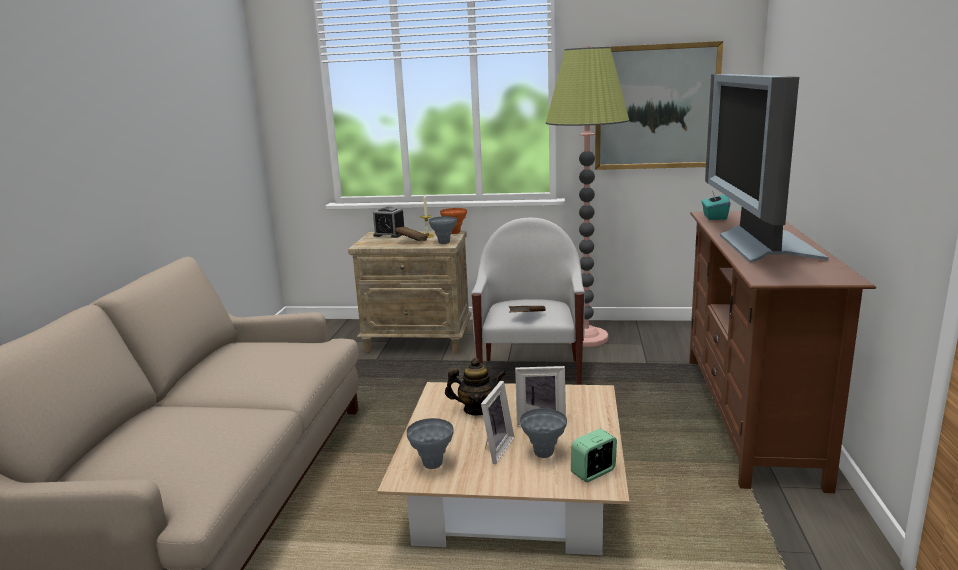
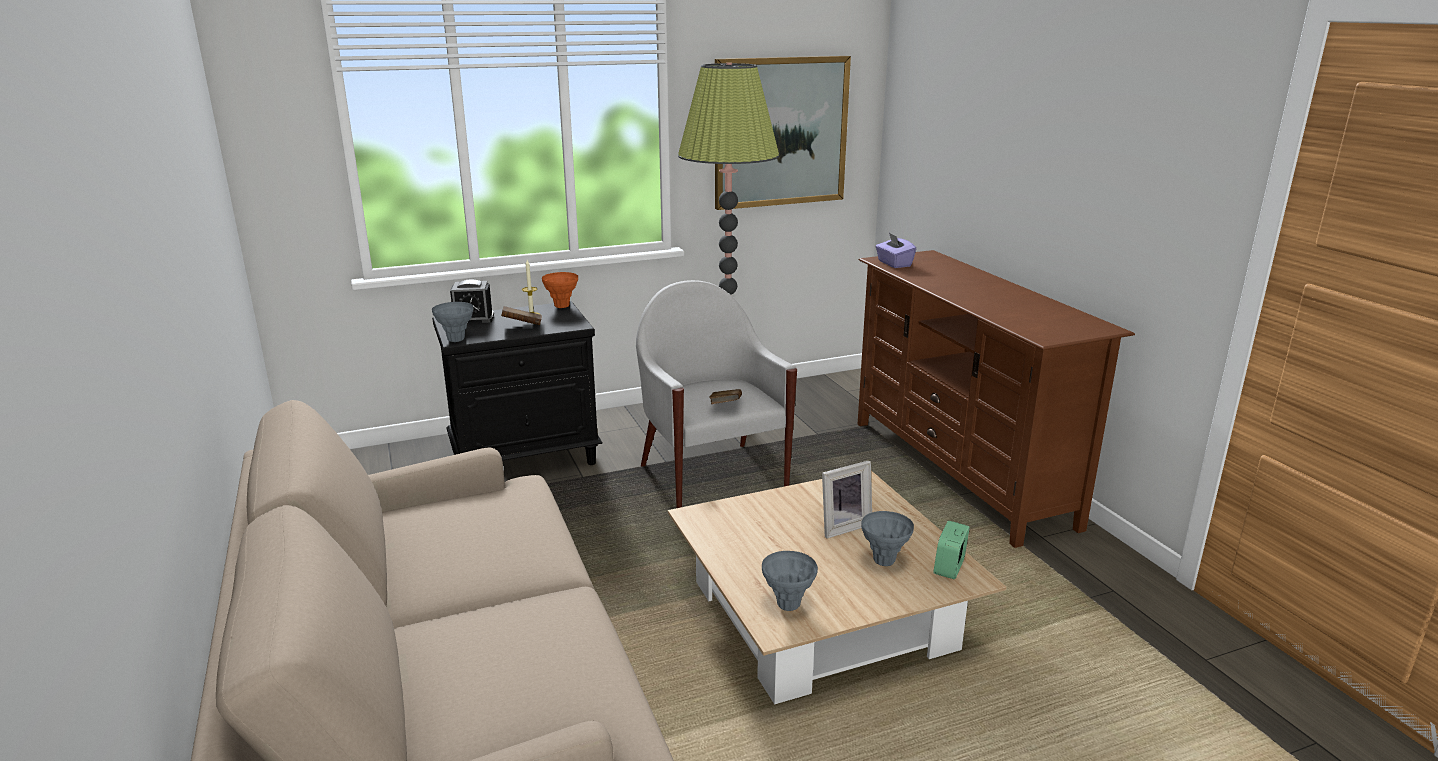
camera: 30 degrees left, 5 degrees up
beige nightstand [348,231,472,354] -> black nightstand [432,301,603,465]
grey vase [429,216,457,244] -> grey vase moved to [432,302,473,342]
teapot [445,358,507,416] -> none
picture frame [481,381,514,464] -> none
turquoise tissue box [702,190,730,220] -> purple tissue box [876,233,916,268]
television [705,74,829,263] -> none

